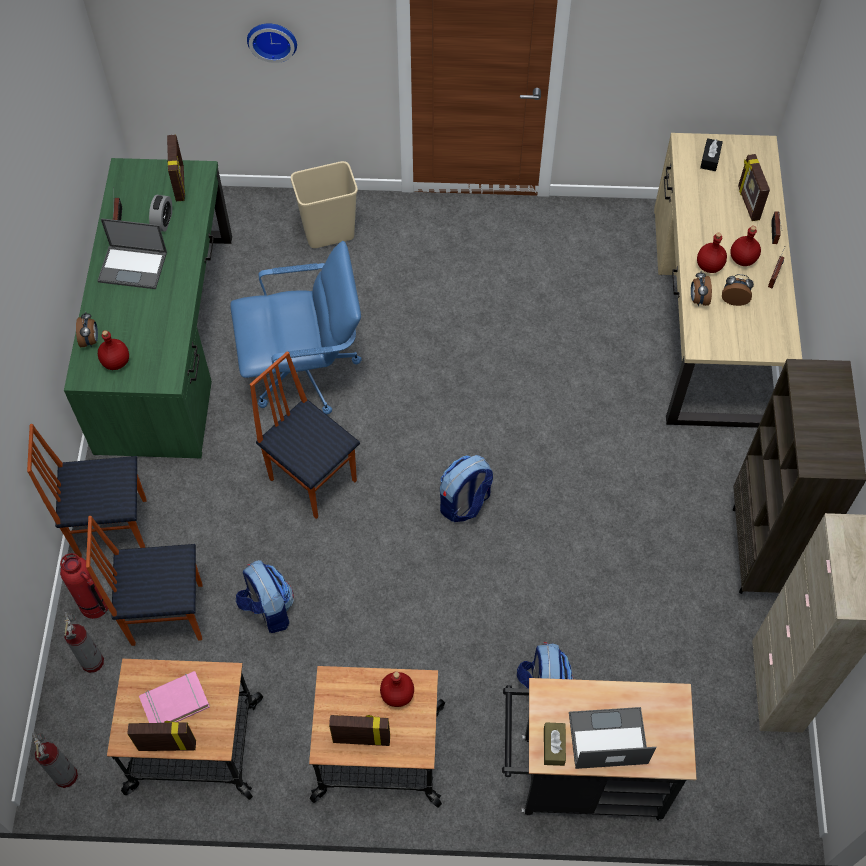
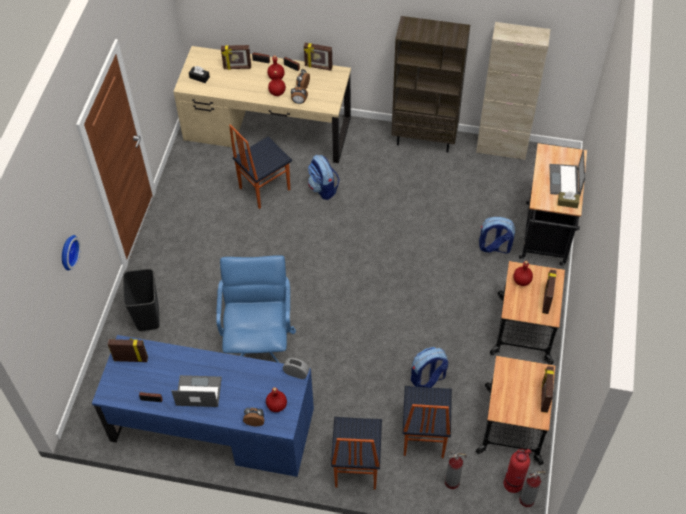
camera: 80 degrees left, 5 degrees down
fire extinguisher [60,553,108,619] -> fire extinguisher moved to [504,449,531,493]
green desk [64,158,232,458] -> blue desk [92,335,314,477]
laptop [98,218,167,289] -> laptop turned 105 degrees counterclockwise [171,375,222,407]
pink book [139,671,210,723] -> none
alarm clock [149,195,172,232] -> alarm clock moved to [283,358,310,379]
chair [250,351,360,519] -> chair moved to [229,124,292,209]
beige trash can [291,161,358,248] -> black trash can [123,269,160,331]
backpack [440,455,493,522] -> backpack moved to [308,155,340,200]
none -> picture frame [304,43,333,71]

